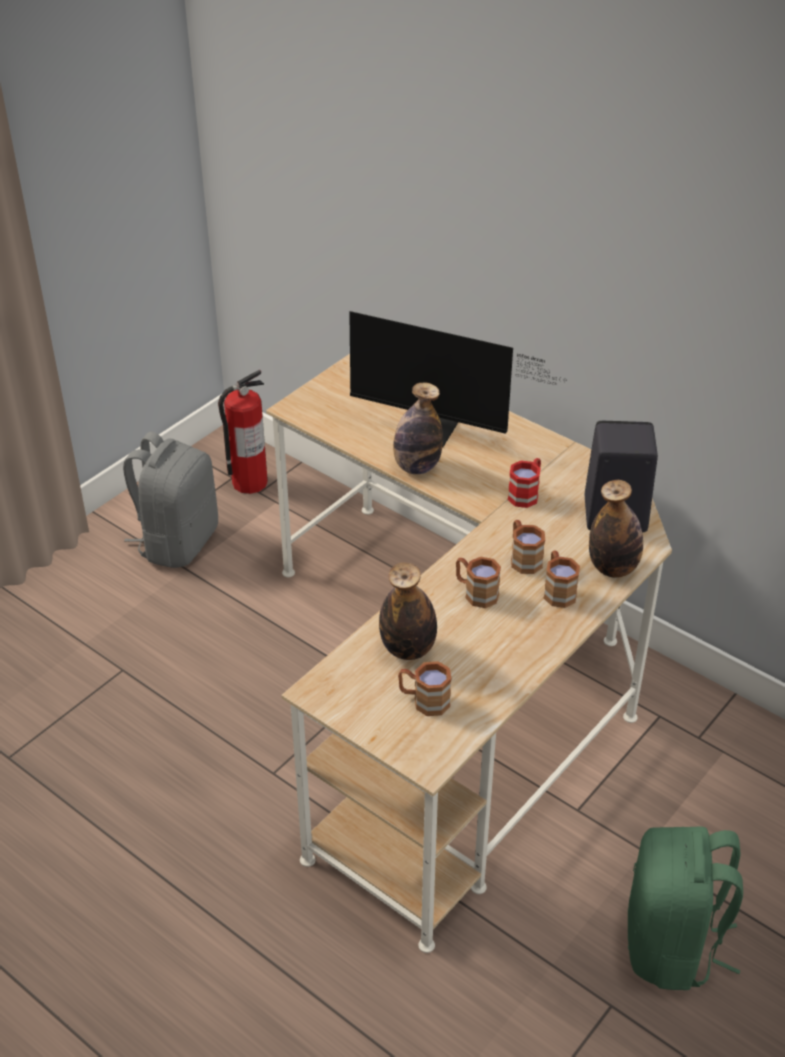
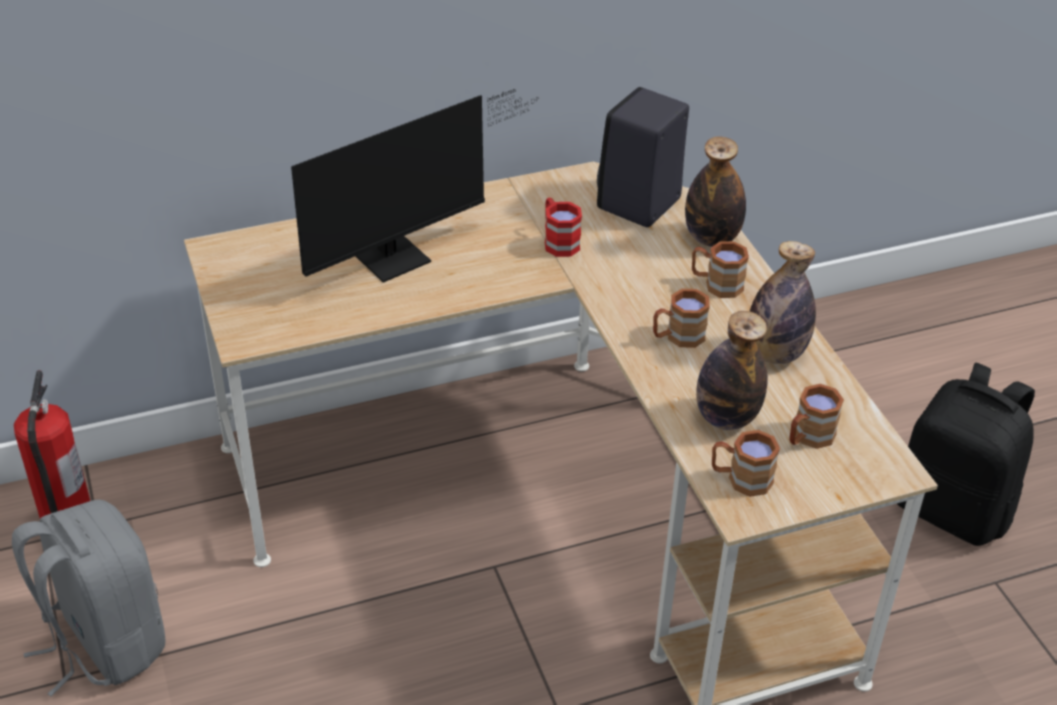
camera: 60 degrees left, 0 degrees up
bottle [393,383,443,474] -> bottle moved to [750,241,816,364]
brown mug [511,520,545,574] -> brown mug moved to [712,430,780,497]
green backpack [628,826,743,990] -> black backpack [897,362,1035,546]

